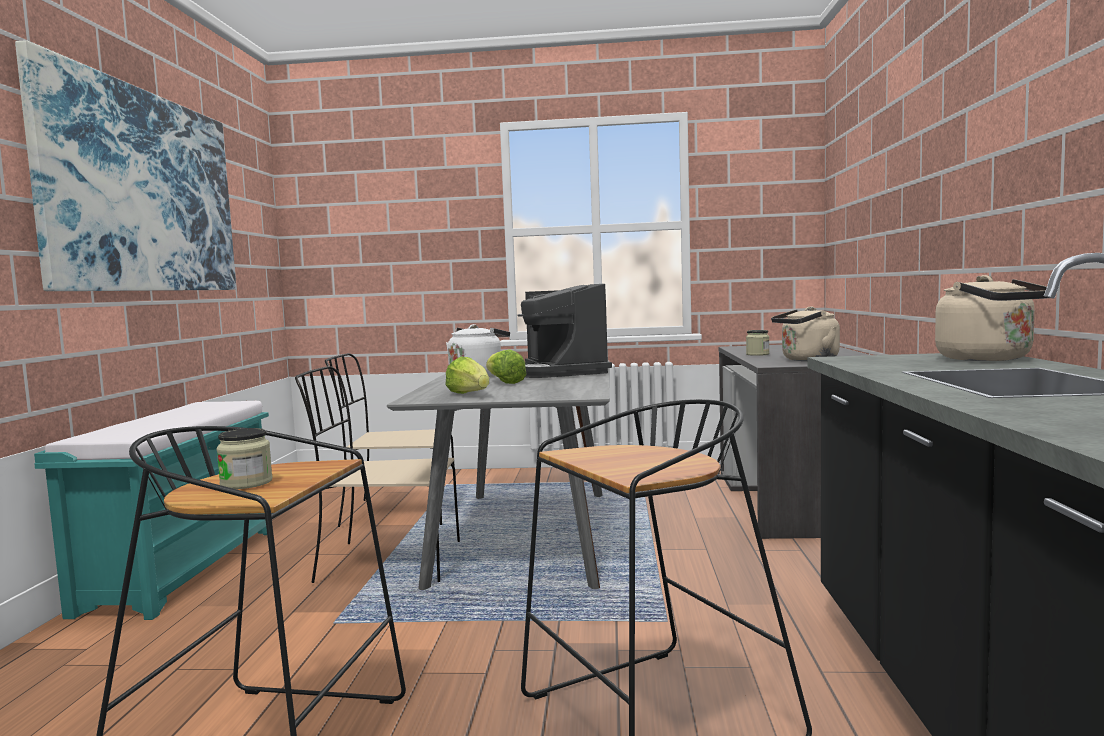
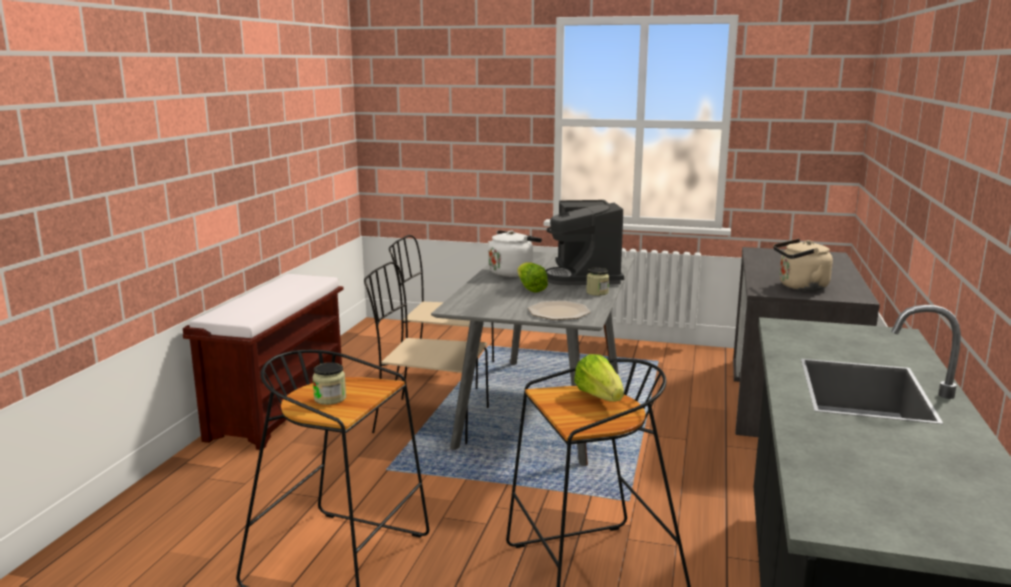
camera: 10 degrees right, 10 degrees up
picture [15,40,236,291] -> none
turquoise bench [34,401,269,620] -> brown bench [183,274,344,450]
lettuce [445,356,489,394] -> lettuce moved to [574,354,624,402]
jar [746,330,769,356] -> jar moved to [586,268,609,296]
beige kettle [935,275,1048,361] -> none
none -> plate [528,301,590,320]

